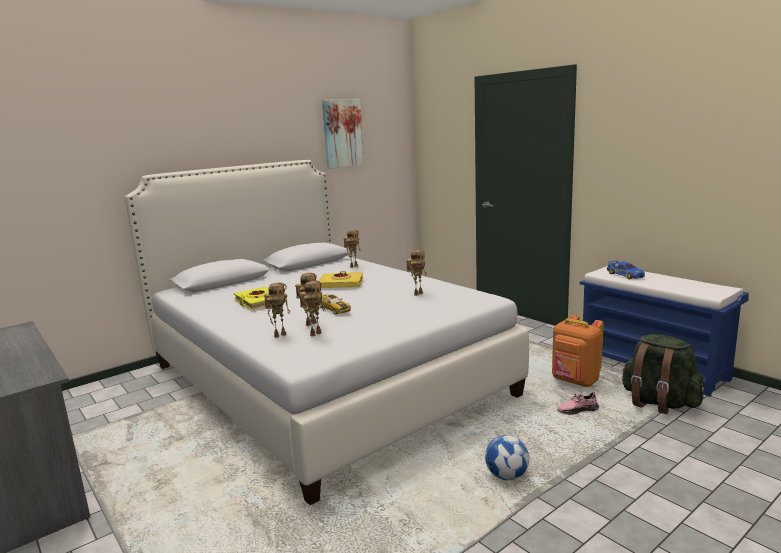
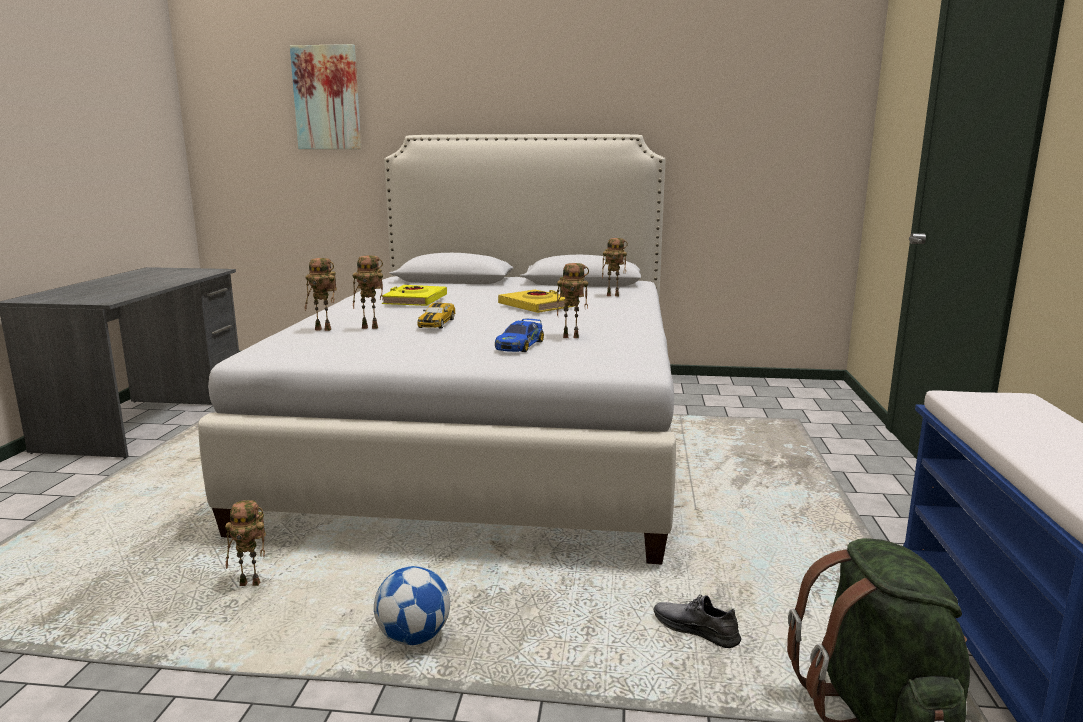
camera: 45 degrees right, 0 degrees up
toy robot [299,280,326,337] -> toy robot moved to [225,500,266,586]
picture [322,99,364,169] -> picture moved to [290,44,361,149]
orange backpack [552,315,604,387] -> none
pink shoe [557,391,599,415] -> grey shoe [654,595,741,648]
toy car [607,260,645,279] -> toy car moved to [495,319,544,352]

